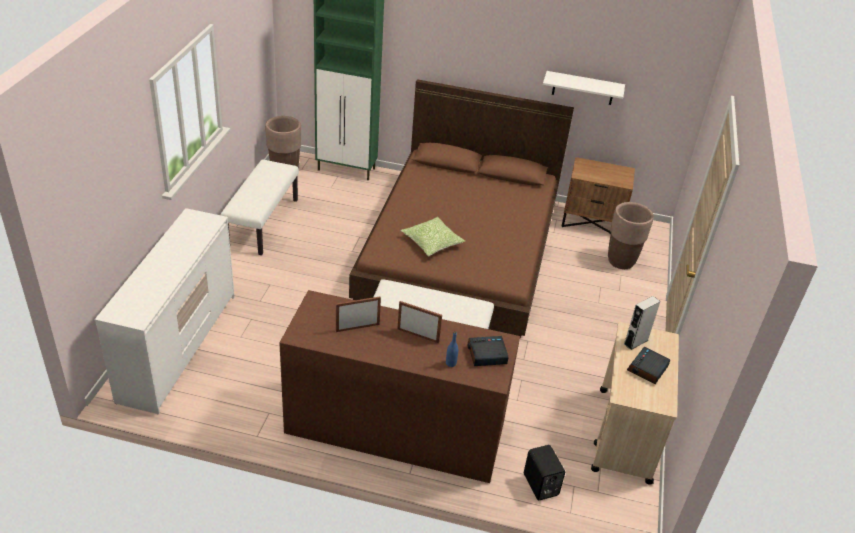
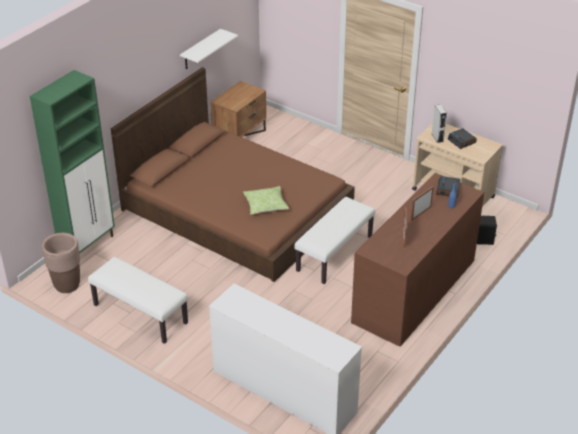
camera: 65 degrees left, 0 degrees up
brown planter [608,202,654,269] -> none

